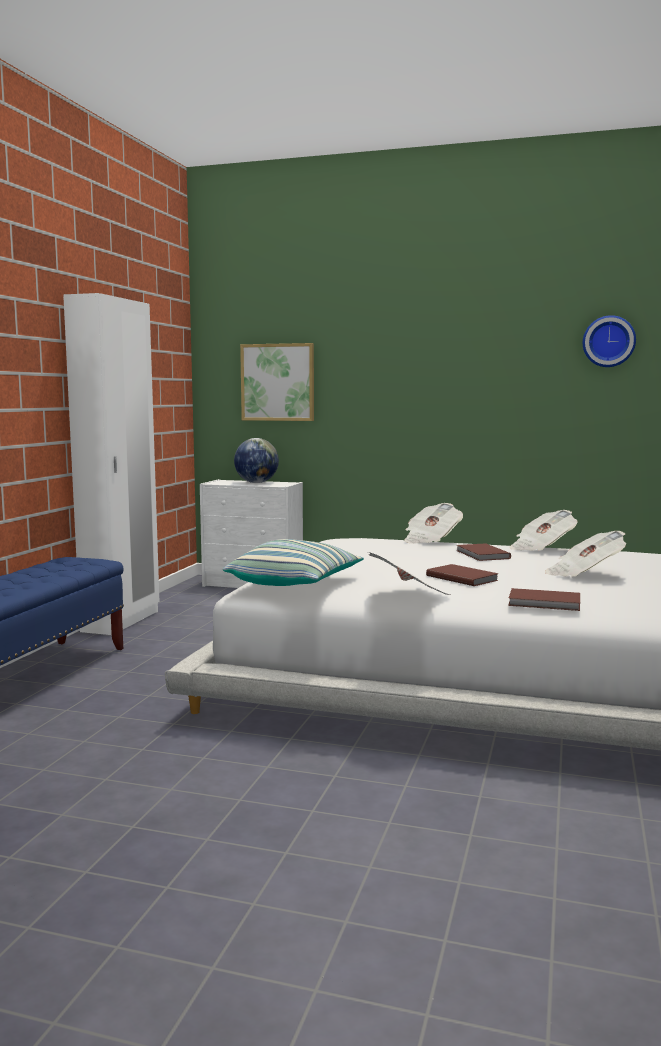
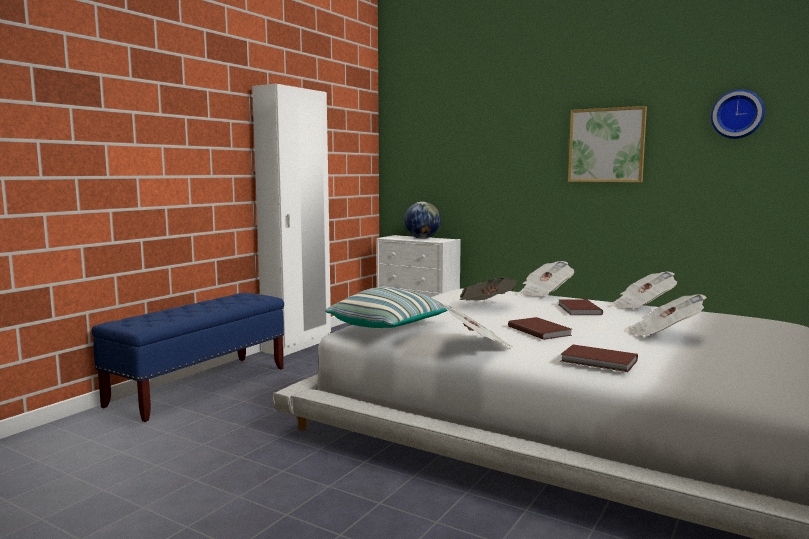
camera: 15 degrees right, 0 degrees up
picture [240,343,314,421] -> picture moved to [568,106,647,182]
none -> newspaper [459,277,516,301]

